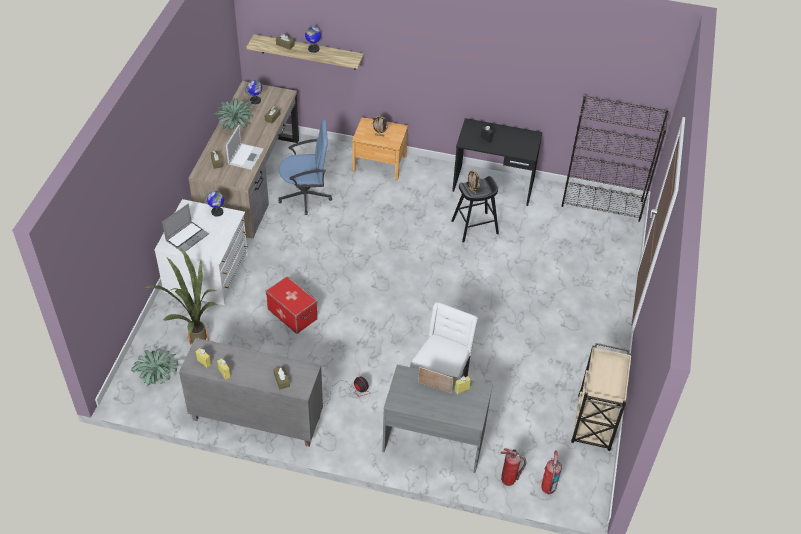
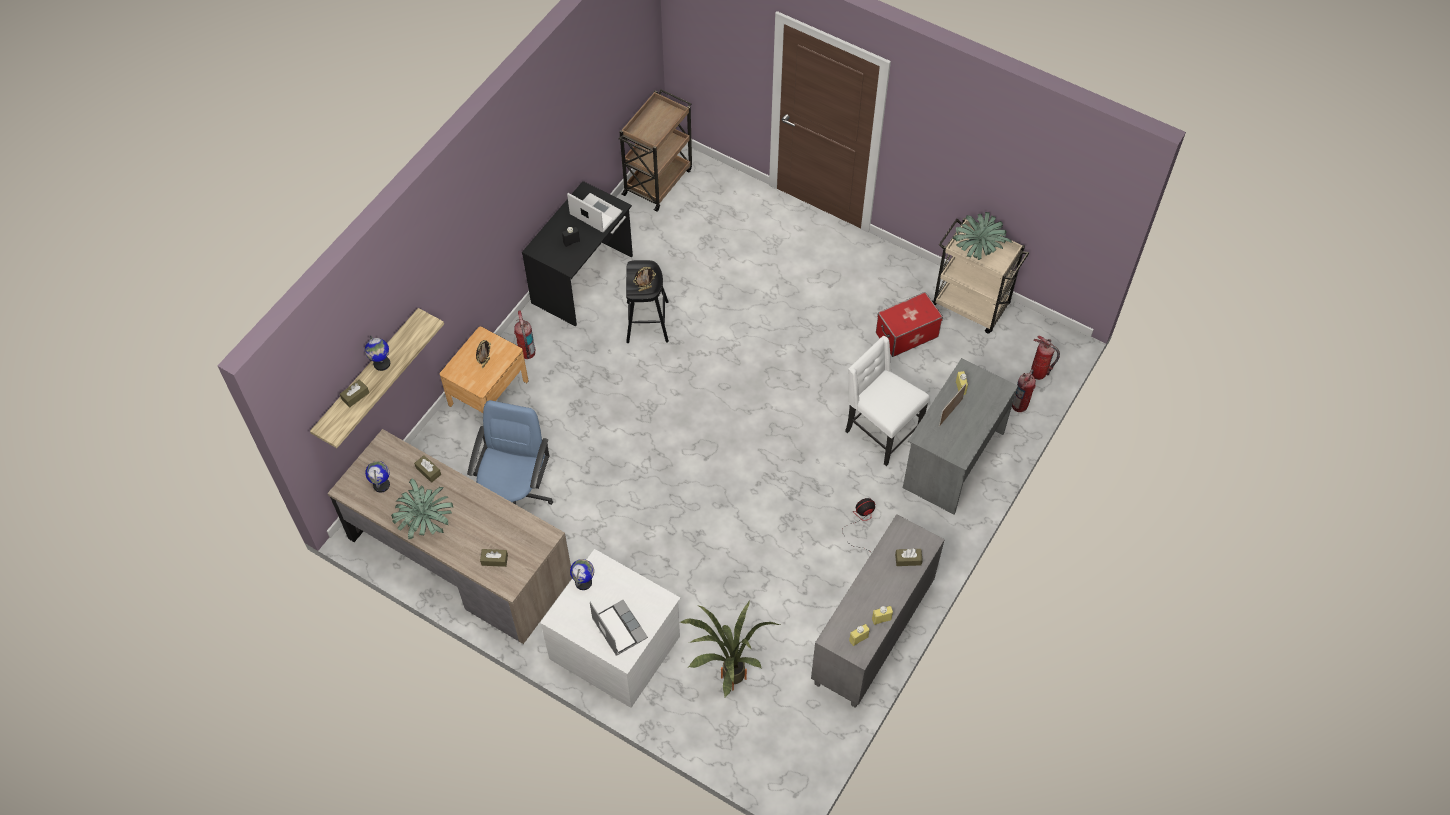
camera: 70 degrees left, 10 degrees up
potted plant [131,349,178,386] -> potted plant moved to [952,212,1013,260]
laptop [226,125,264,170] -> laptop moved to [567,193,622,232]
storage box [266,276,317,334] -> storage box moved to [876,292,943,357]
black bookcase [562,95,669,222] -> brown cart [619,89,692,212]
none -> fire extinguisher [514,310,535,359]

